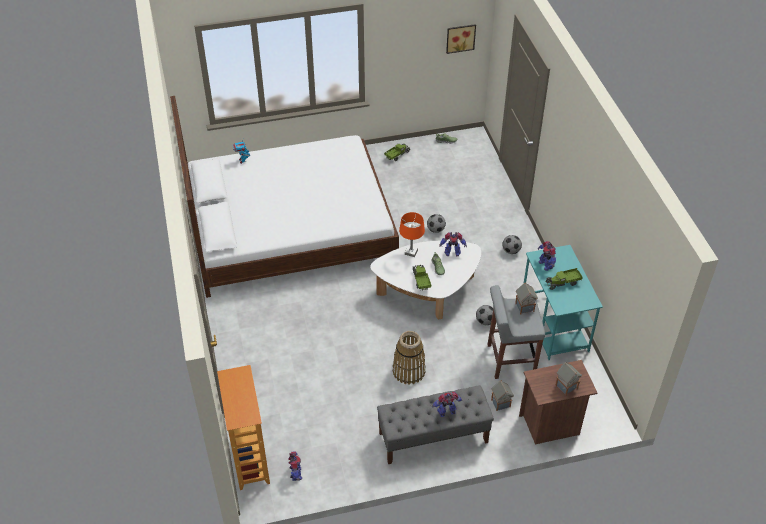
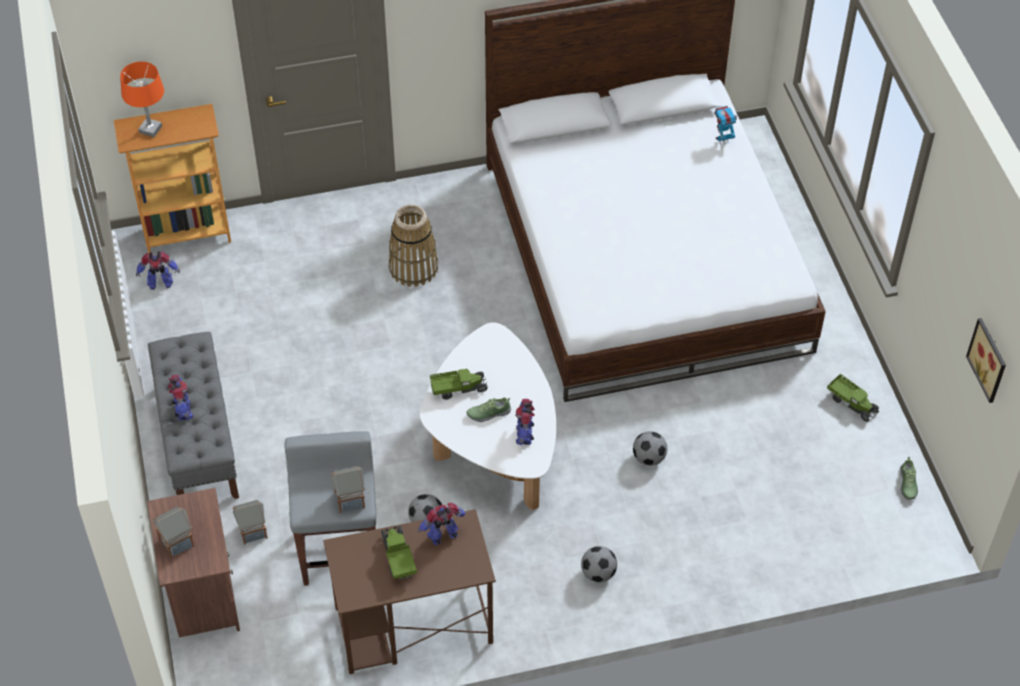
camera: 90 degrees right, 5 degrees up
basket [393,331,426,385] -> basket moved to [389,205,438,287]
orange table lamp [399,212,425,257] -> orange table lamp moved to [120,61,164,137]
turquoise desk [524,245,603,360] -> brown desk [323,509,496,674]

